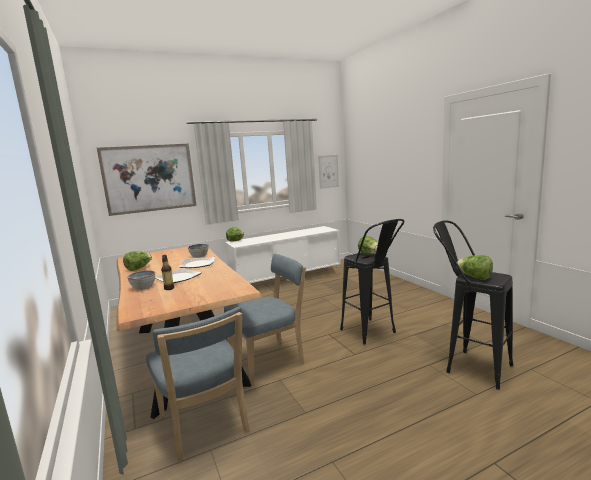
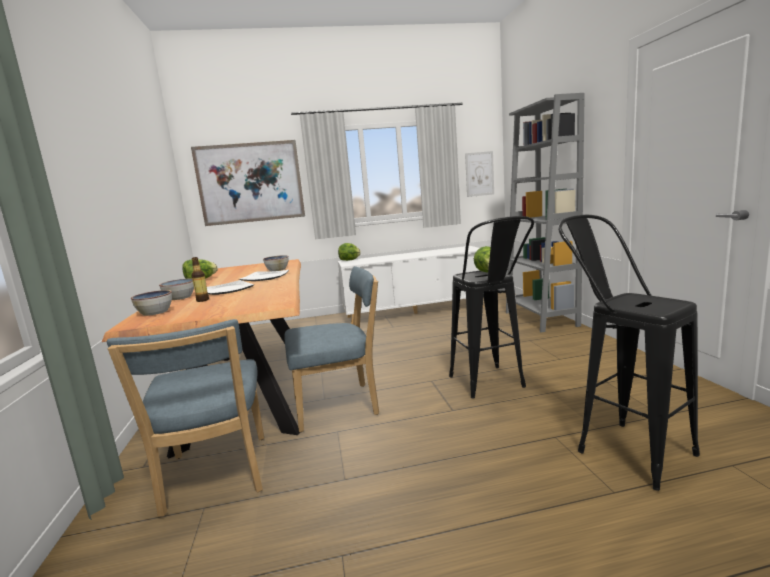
camera: 15 degrees right, 0 degrees up
lettuce [456,255,493,280] -> none
none -> bowl [131,290,172,316]
none -> grey bookcase [506,93,585,333]

